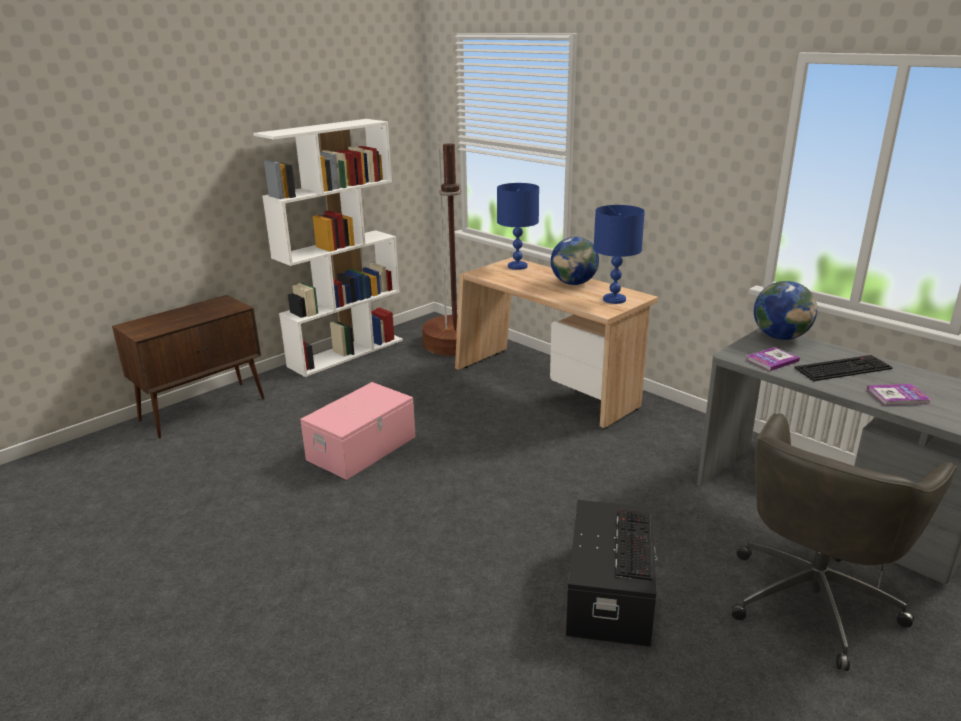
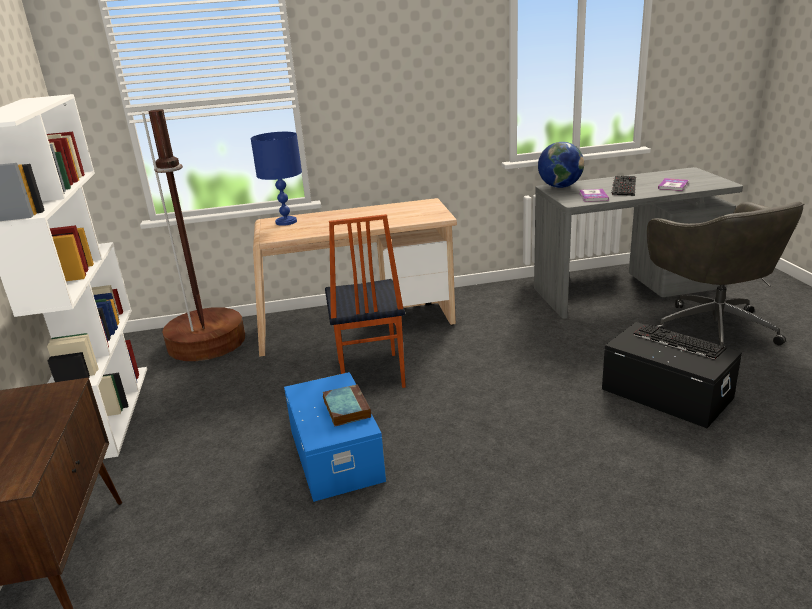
camera: 55 degrees left, 0 degrees up
pink storage box [300,382,416,480] -> blue storage box [284,372,386,502]
globe [551,237,599,285] -> none
blue table lamp [593,205,645,304] -> none
none -> book [323,384,371,426]
none -> chair [325,214,406,388]

